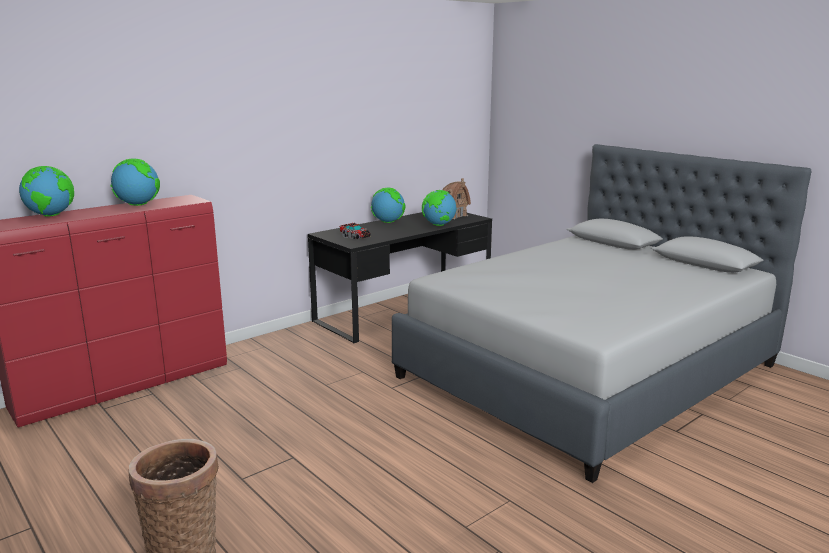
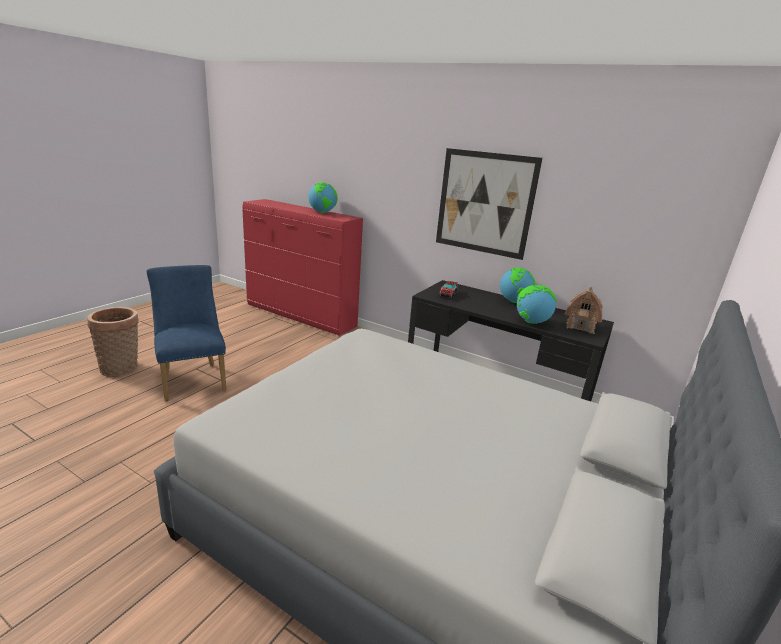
camera: 70 degrees right, 5 degrees up
globe [19,166,74,216] -> none
none -> blue chair [146,265,227,401]
none -> picture [436,148,543,260]

